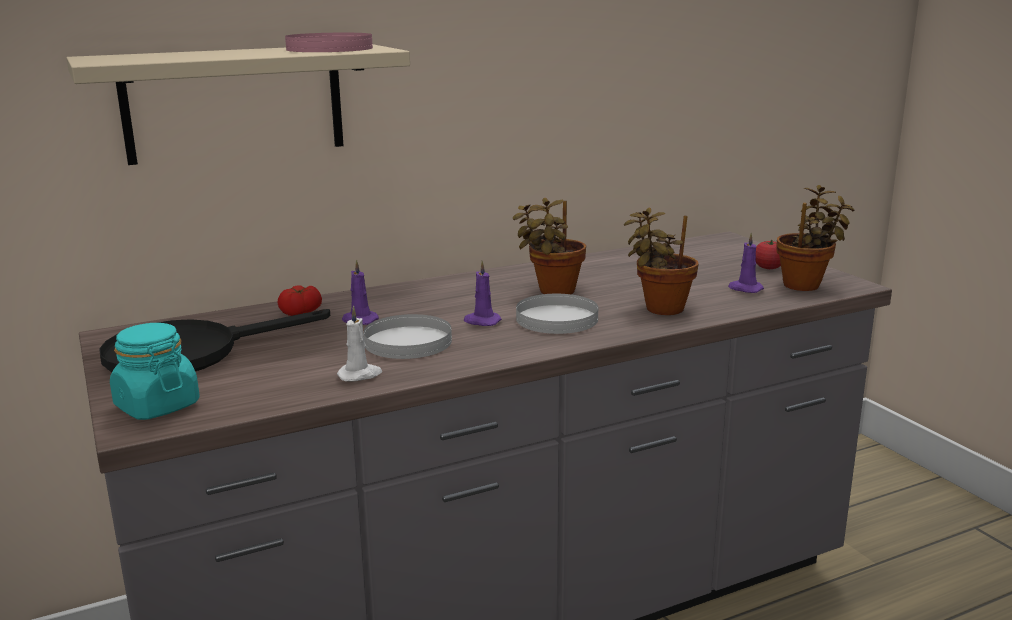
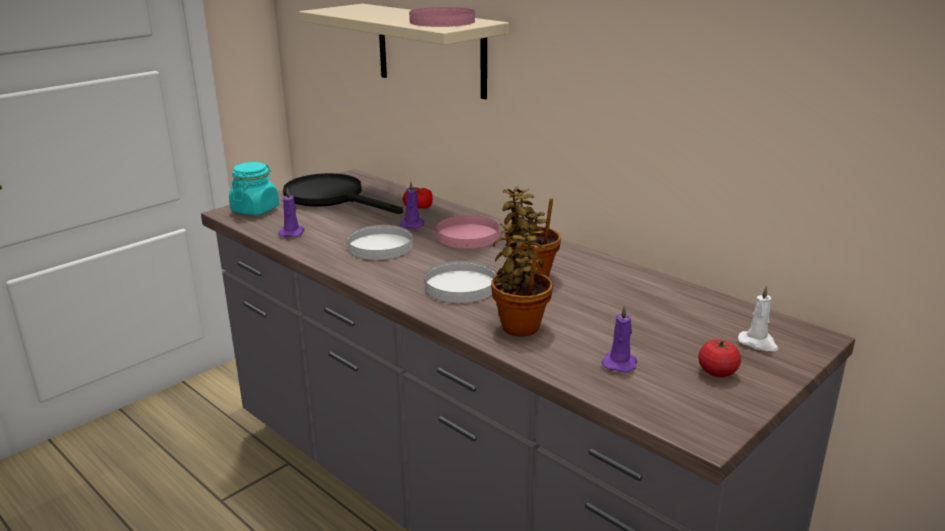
camera: 70 degrees right, 5 degrees up
white candle [337,306,382,381] -> white candle moved to [738,285,778,351]
purple candle [464,261,502,326] -> purple candle moved to [278,188,305,237]
potted plant [776,185,855,291] -> none
none -> pink plate [436,215,499,249]

